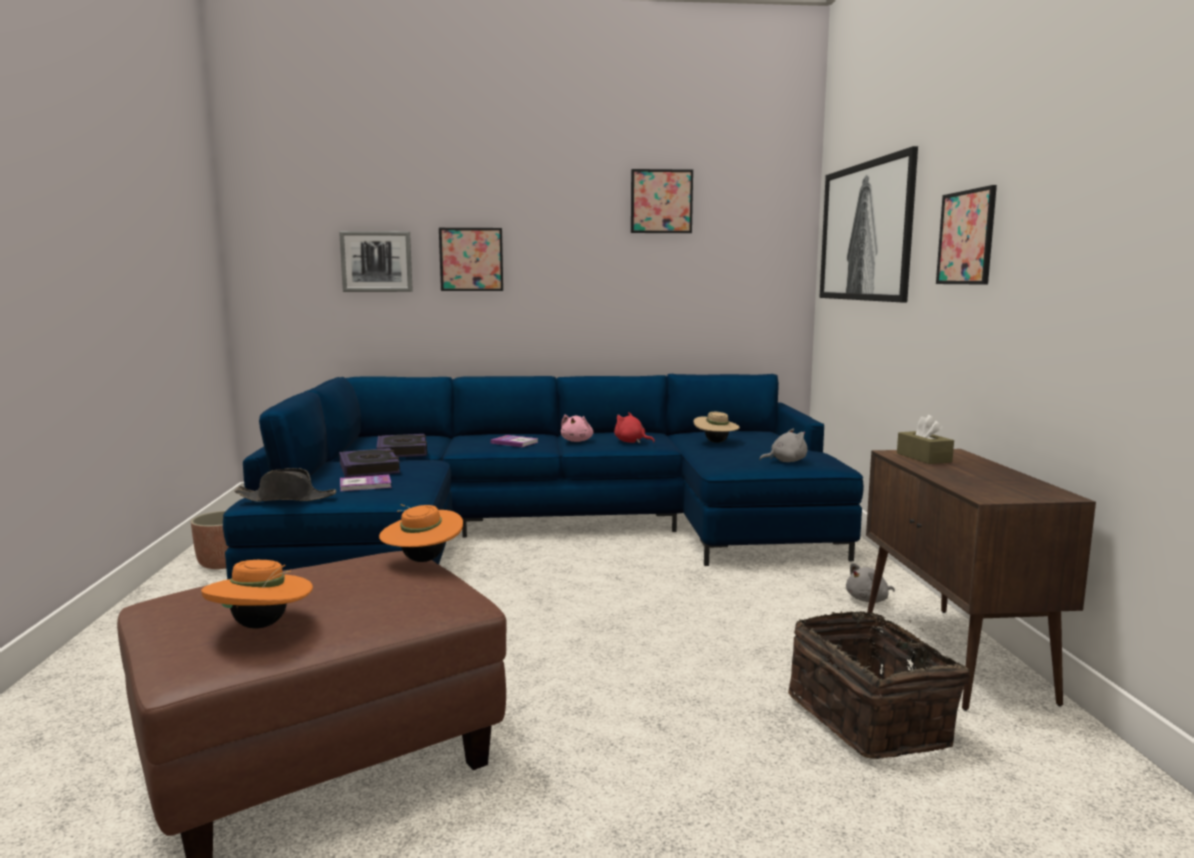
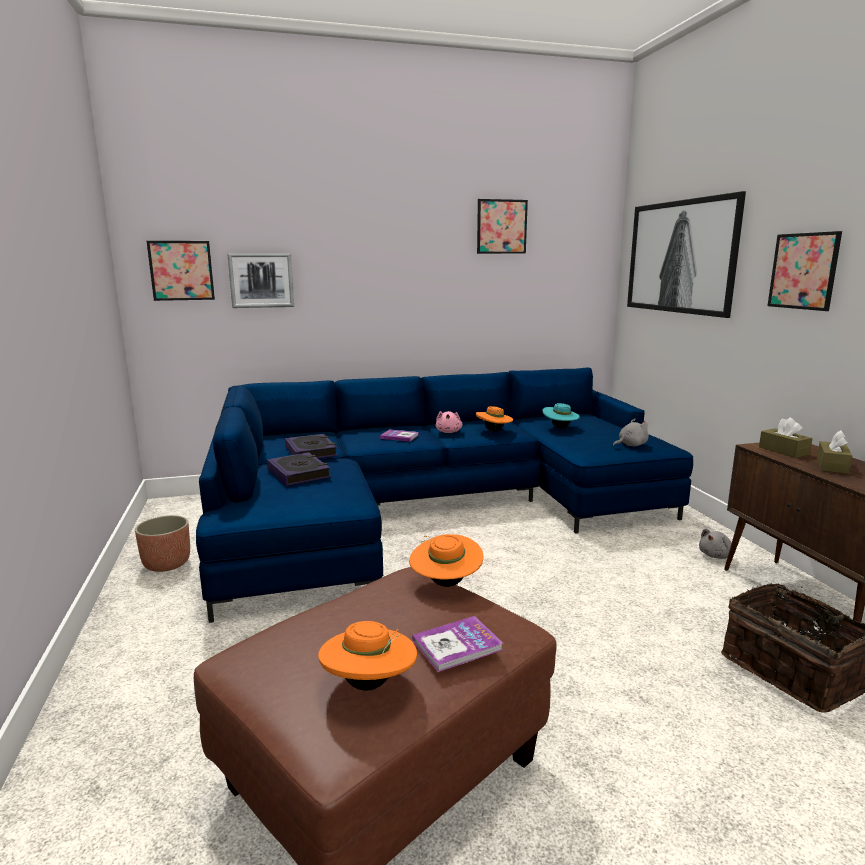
camera: 10 degrees left, 5 degrees up
black hat [234,468,336,502] -> none
book [340,474,392,491] -> book moved to [412,616,503,672]
picture [439,228,503,291] -> picture moved to [147,241,215,301]
red plush toy [614,412,655,443] -> orange hat [476,406,513,432]
beige hat [694,412,740,443] -> turquoise hat [542,403,580,428]
none -> brown tissue box [817,431,852,474]

